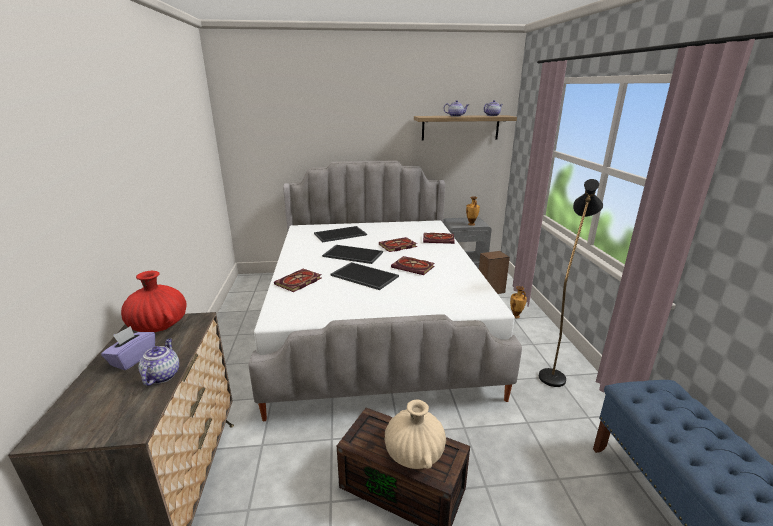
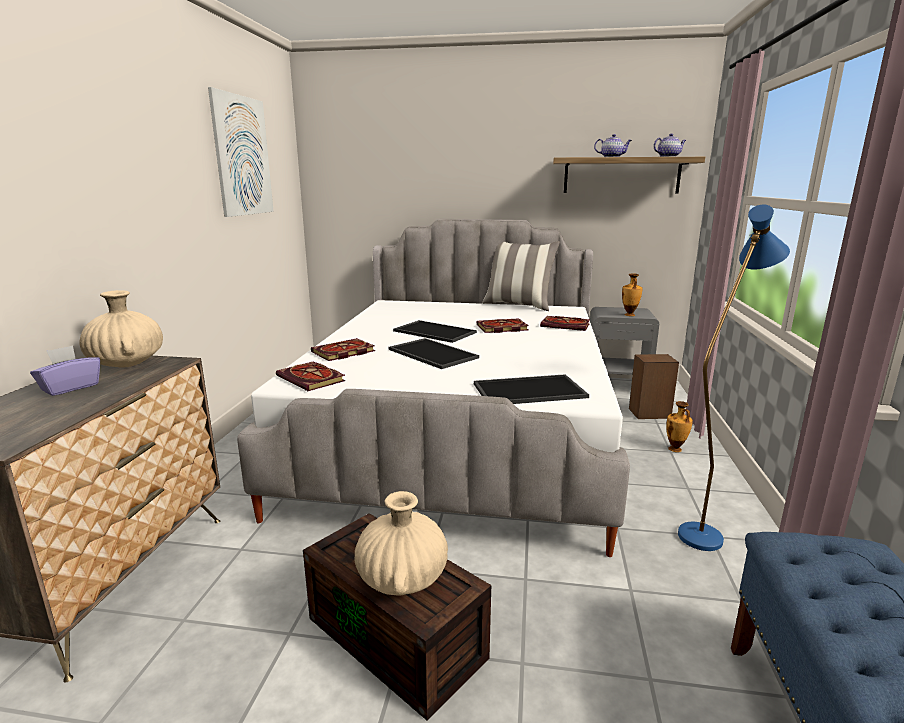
camera: 15 degrees right, 5 degrees down
red vase [121,271,187,332] -> beige vase [79,290,163,367]
teapot [139,339,179,386] -> none
tray [314,226,367,242] -> tray moved to [474,374,589,404]
book [391,256,435,275] -> book moved to [276,361,346,391]
black floor lamp [539,179,603,387] -> blue floor lamp [678,205,790,551]
none -> picture [208,87,274,217]
none -> pillow [482,241,560,311]

